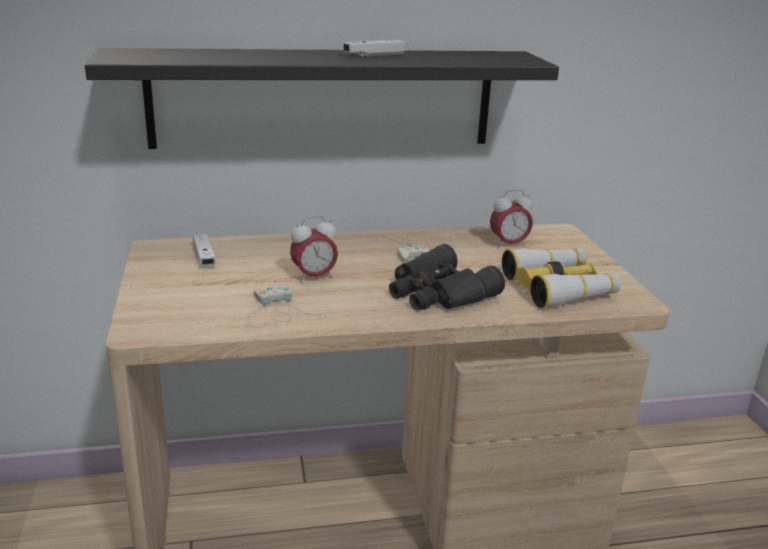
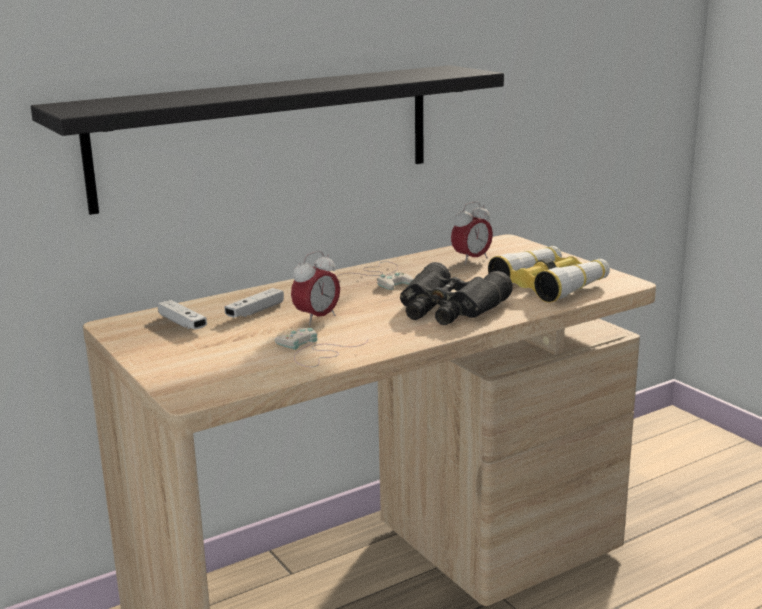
camera: 20 degrees left, 5 degrees down
white game controller [343,40,406,57] -> white game controller moved to [225,288,284,318]

